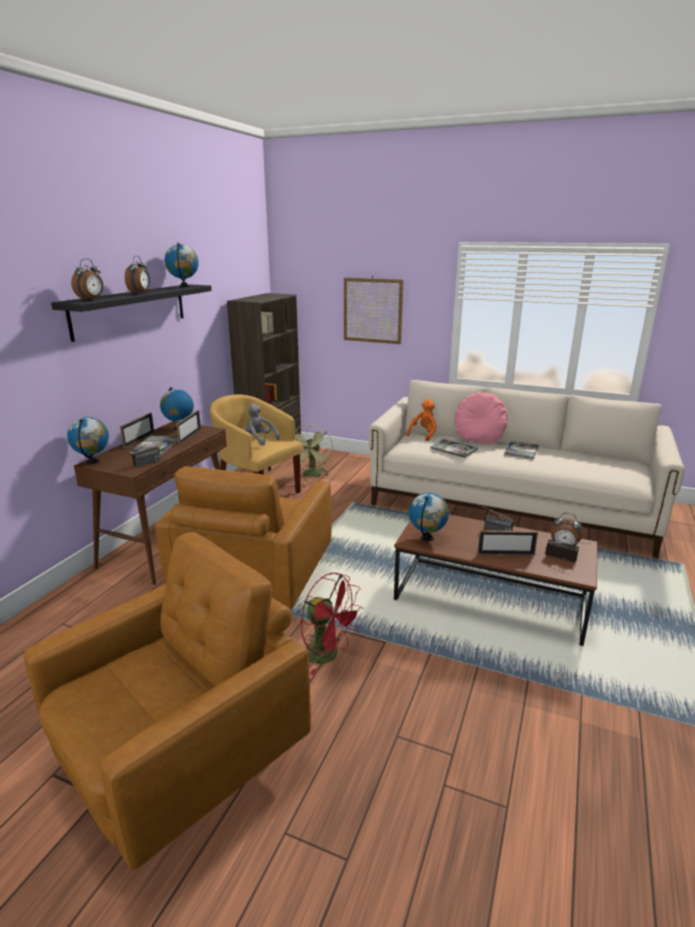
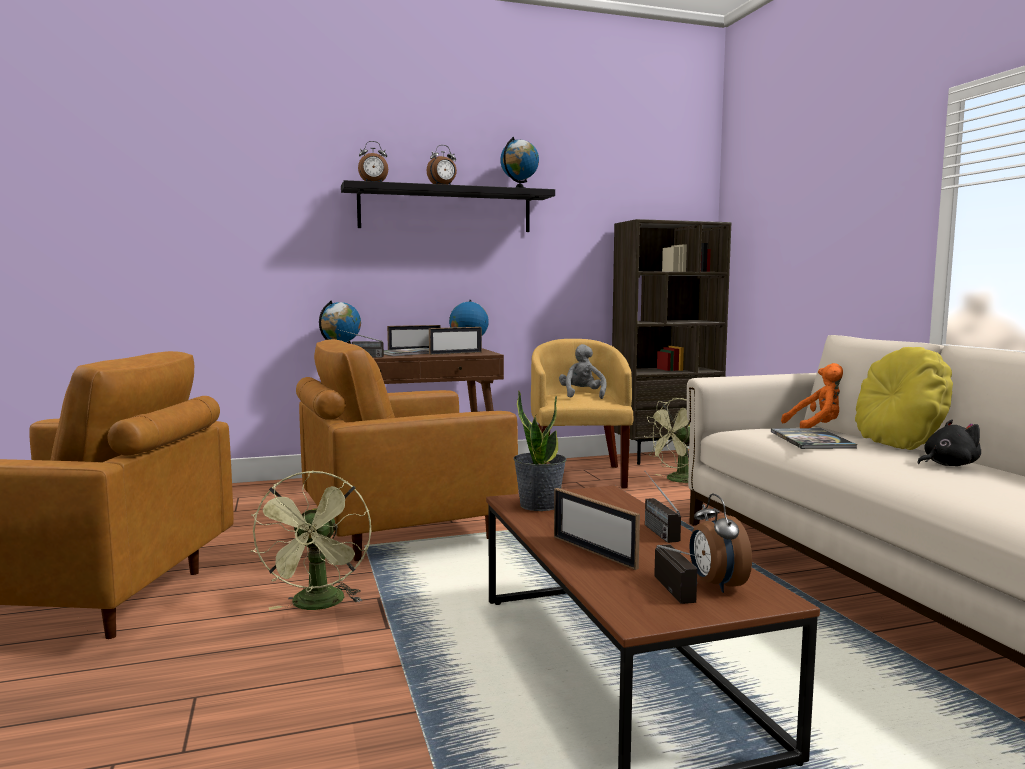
camera: 50 degrees right, 15 degrees down
red fan [301,573,363,675] -> green fan [250,470,371,610]
picture [344,276,404,344] -> none
globe [409,493,449,541] -> potted plant [513,390,566,511]
pink pillow [455,392,507,444] -> yellow pillow [855,347,953,450]
book [504,441,539,459] -> black plush toy [917,420,981,466]

